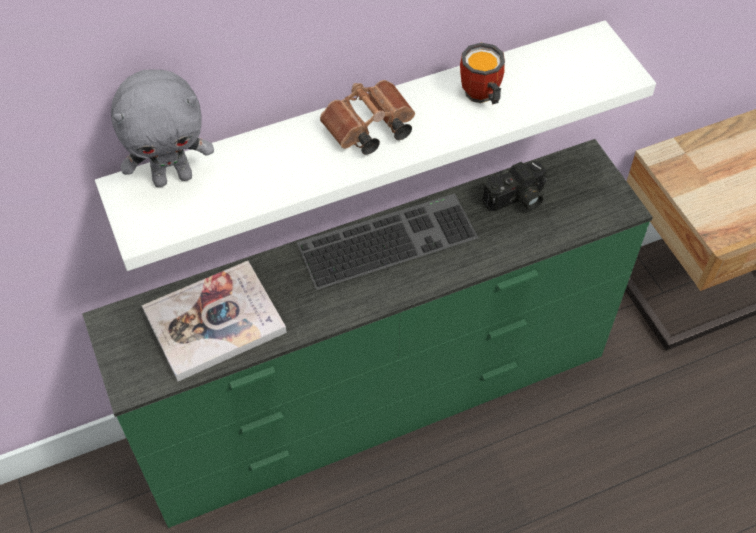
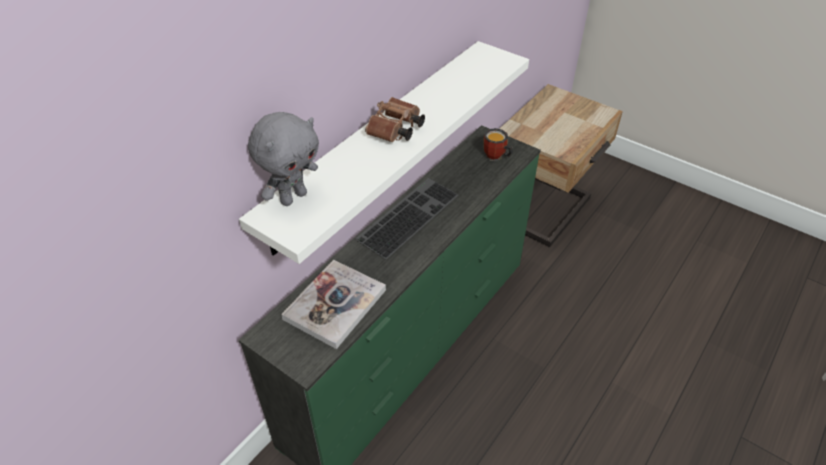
camera: 30 degrees left, 10 degrees down
mug [460,43,505,105] -> mug moved to [484,128,513,161]
camera [482,161,547,211] -> none

